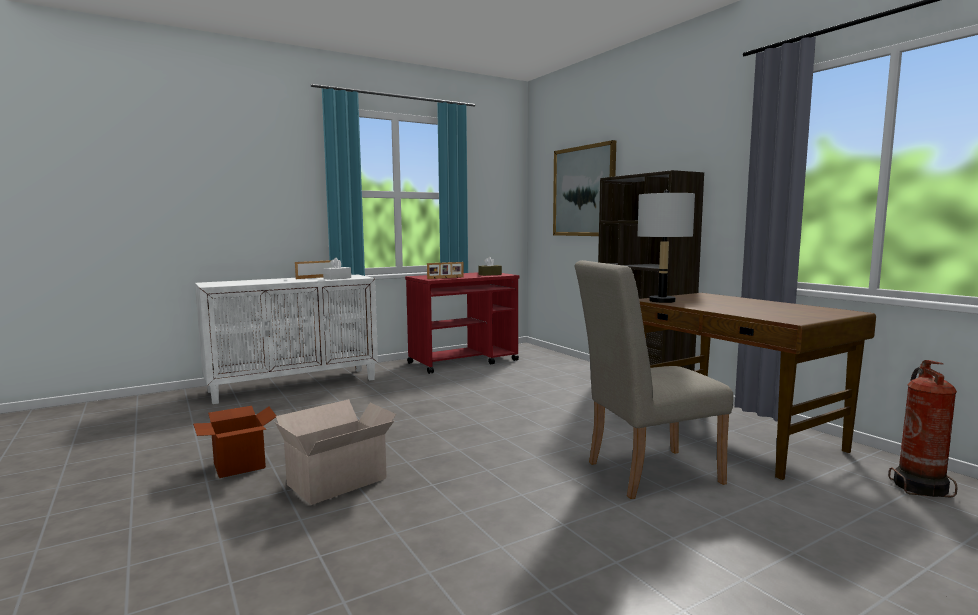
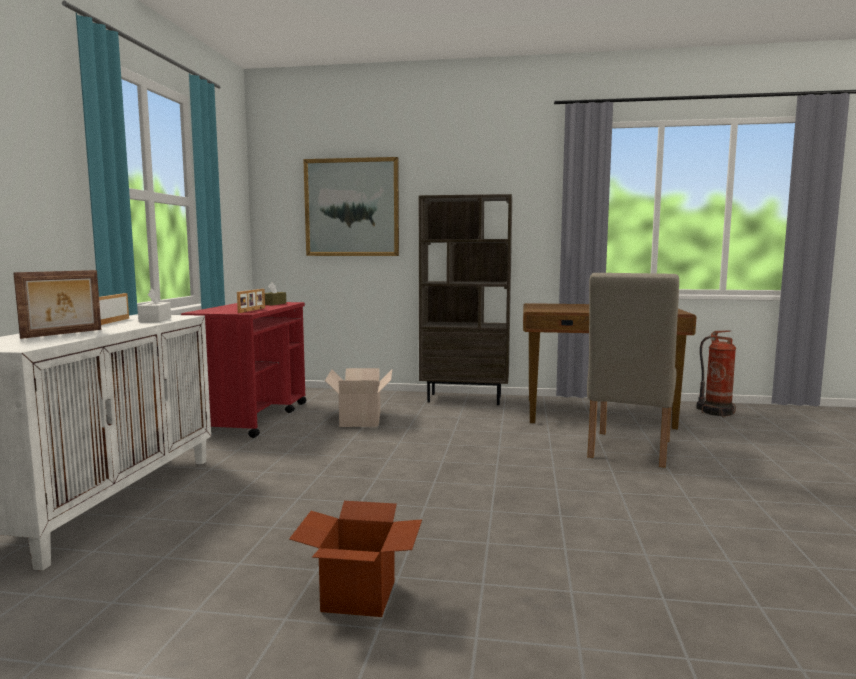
camera: 50 degrees left, 0 degrees up
cardboard box [275,399,396,505] -> cardboard box moved to [325,368,392,427]
grey table lamp [638,190,695,303] -> none
none -> picture frame [13,270,101,339]

